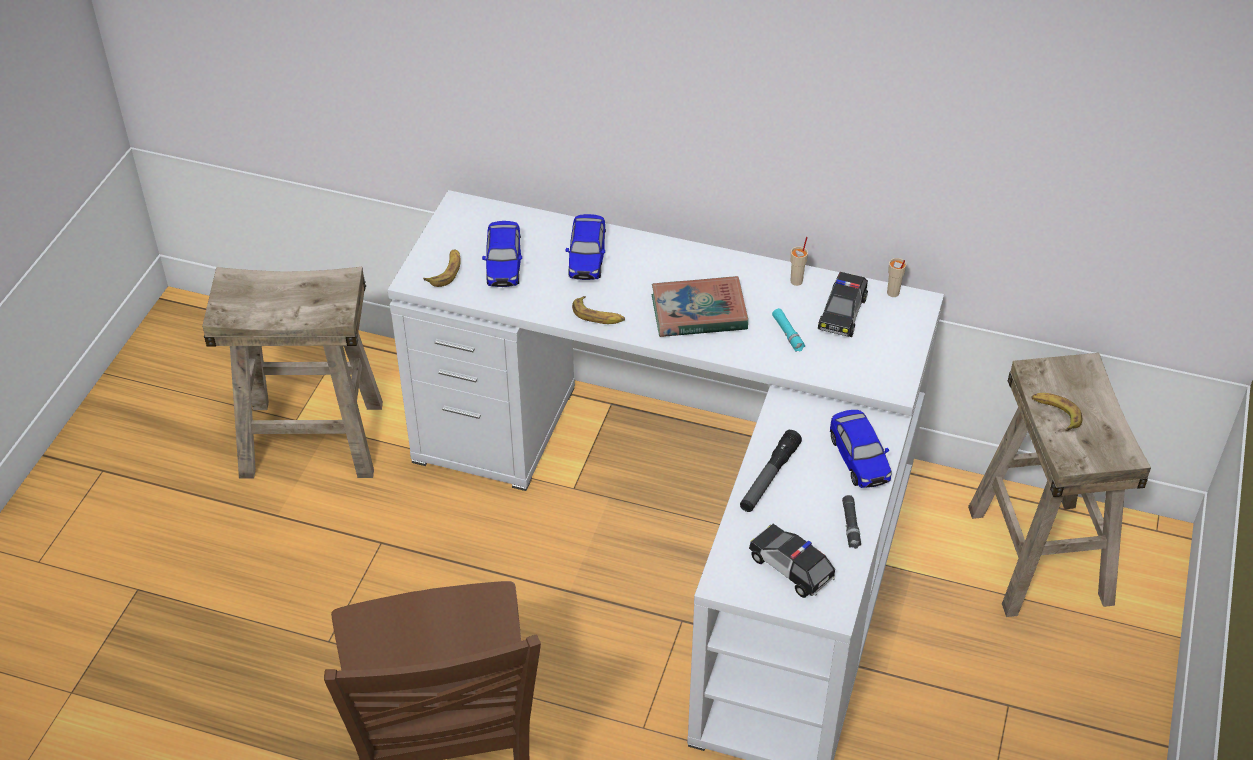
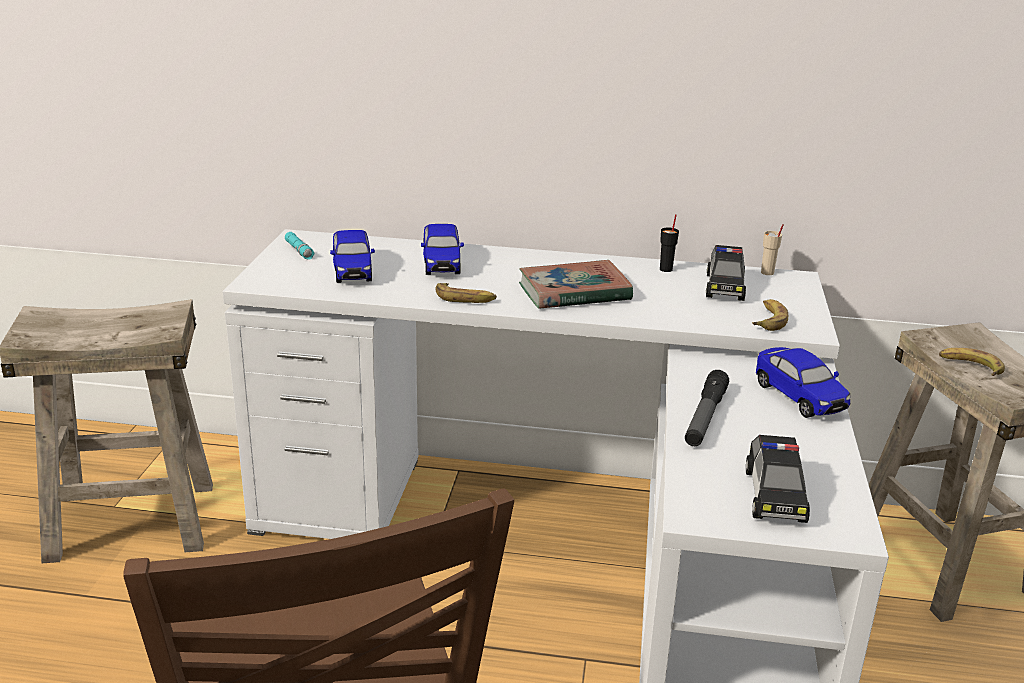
camera: 10 degrees left, 20 degrees down
banana [423,249,461,287] -> banana moved to [752,299,788,331]
toy car [749,524,835,598] -> toy car turned 120 degrees counterclockwise [746,435,810,523]
turquoise flashlight [772,308,805,352] -> turquoise flashlight moved to [285,232,315,260]
beige cup [790,237,808,286] -> black cup [660,215,679,272]
black flashlight [842,495,861,549] -> none

